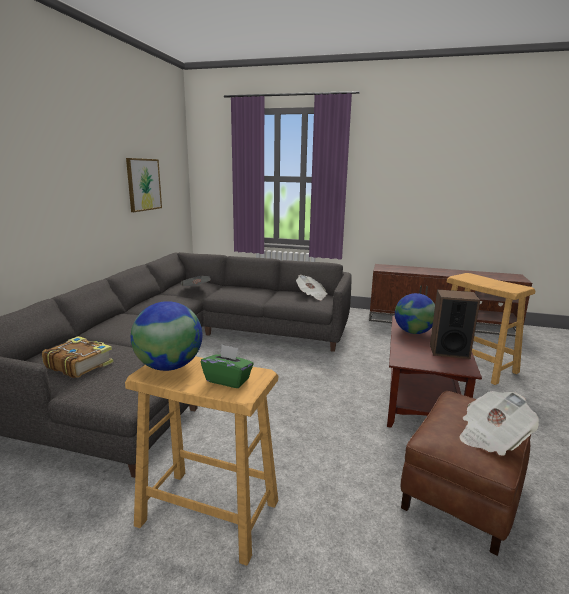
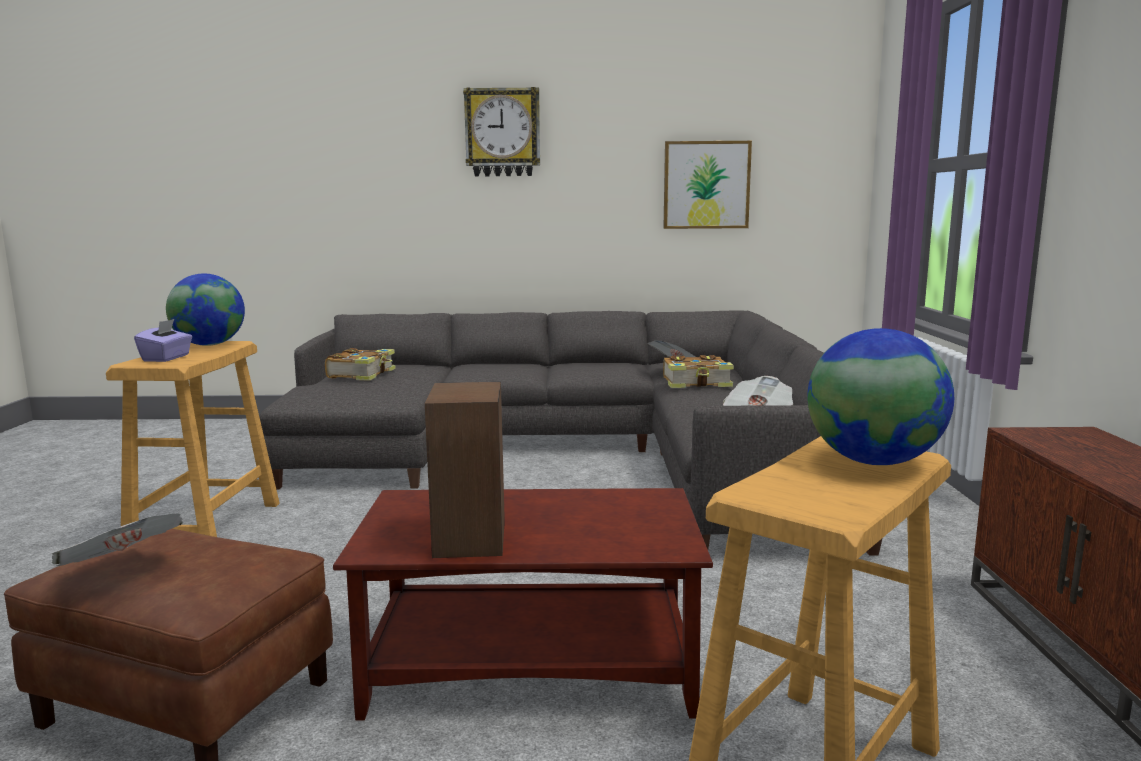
camera: 75 degrees right, 5 degrees down
green tissue box [201,345,254,388] -> purple tissue box [134,319,192,362]
globe [395,293,435,334] -> globe moved to [807,328,954,465]
none -> wall clock [463,87,540,177]
none -> book [663,355,734,388]

